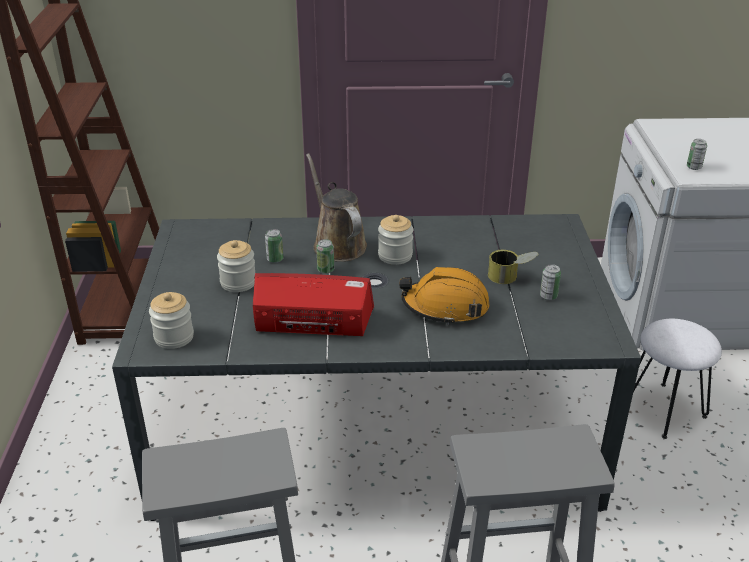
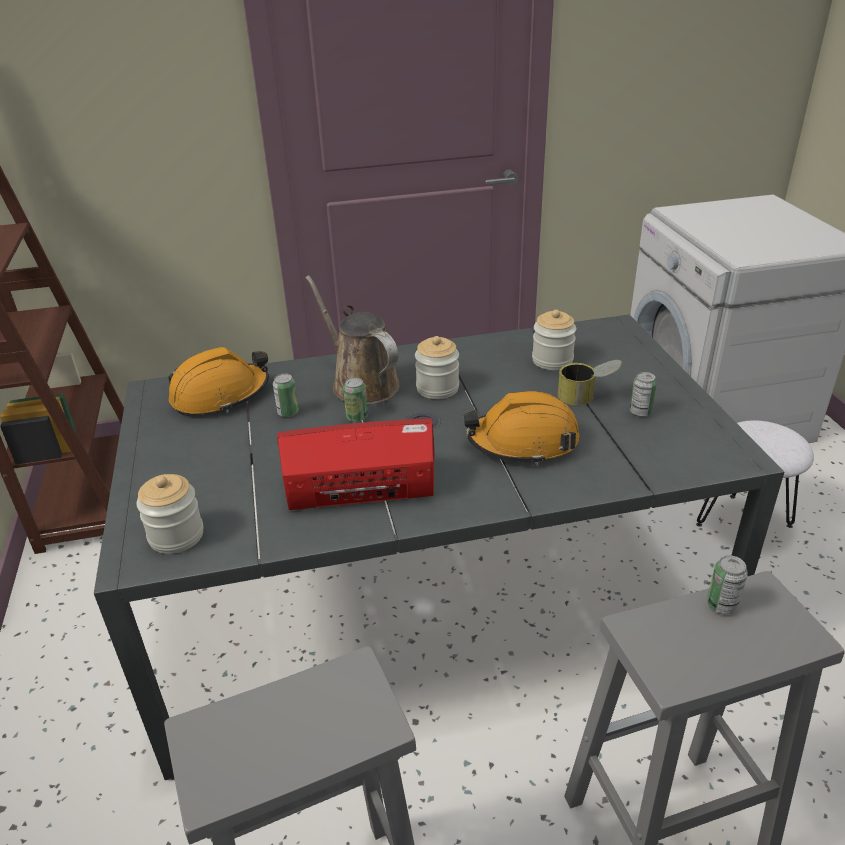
camera: 10 degrees left, 0 degrees up
jar [217,240,255,292] -> jar moved to [532,310,576,370]
can [687,139,707,170] -> can moved to [707,555,748,614]
none -> orange hard hat [168,347,269,415]

